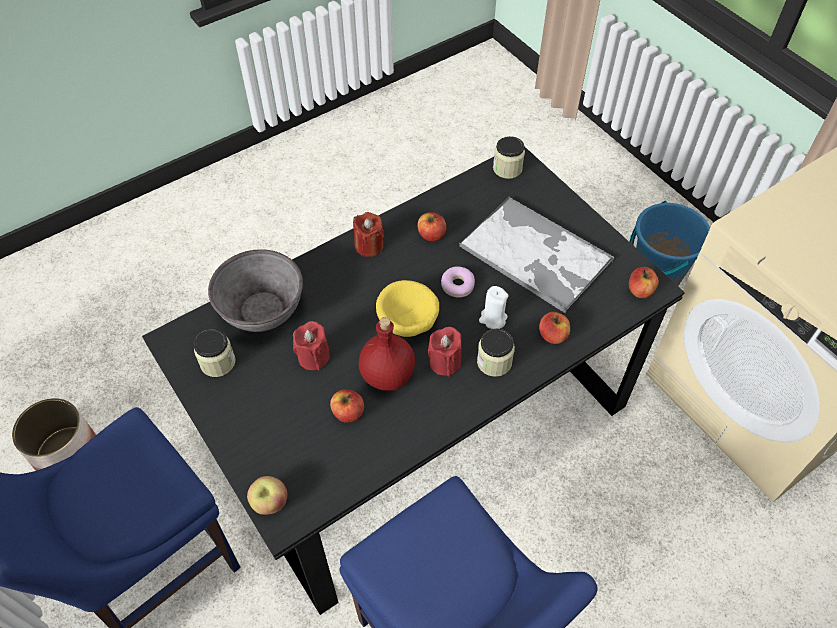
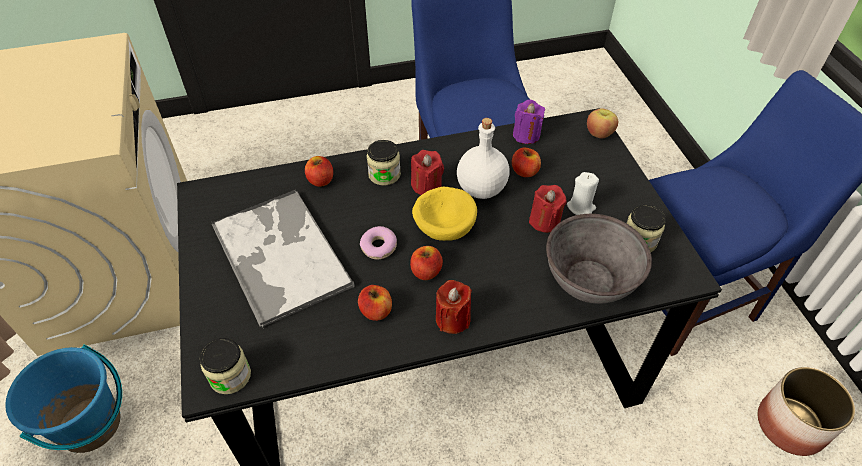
camera: 160 degrees left, 5 degrees down
red bottle [359,317,415,391] -> white bottle [457,118,510,199]
white candle [479,286,508,329] -> white candle moved to [567,172,599,215]
apple [629,267,659,298] -> apple moved to [410,246,443,280]
none -> purple candle [513,99,545,144]

